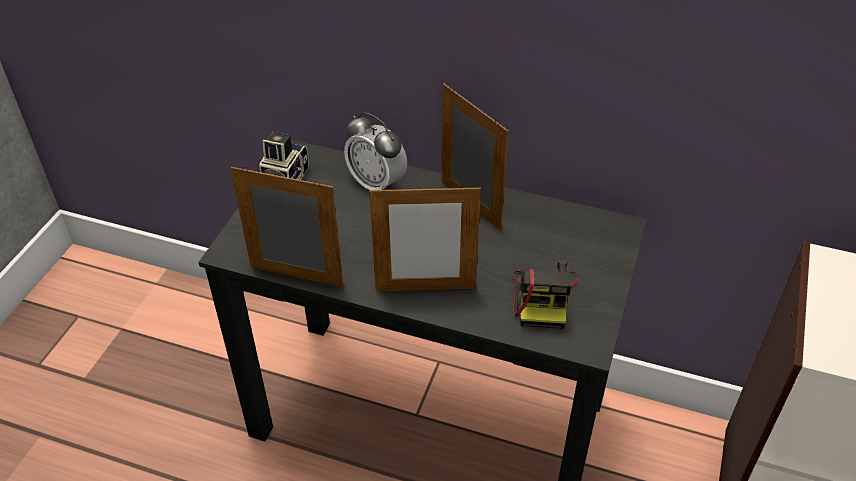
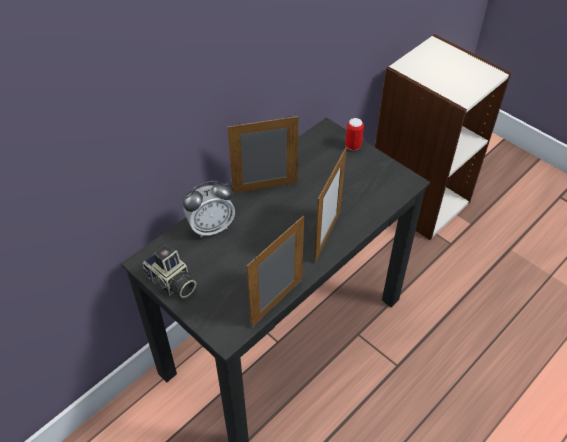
camera: 65 degrees left, 5 degrees up
camera [512,261,578,329] -> none
none -> can [345,118,364,150]

